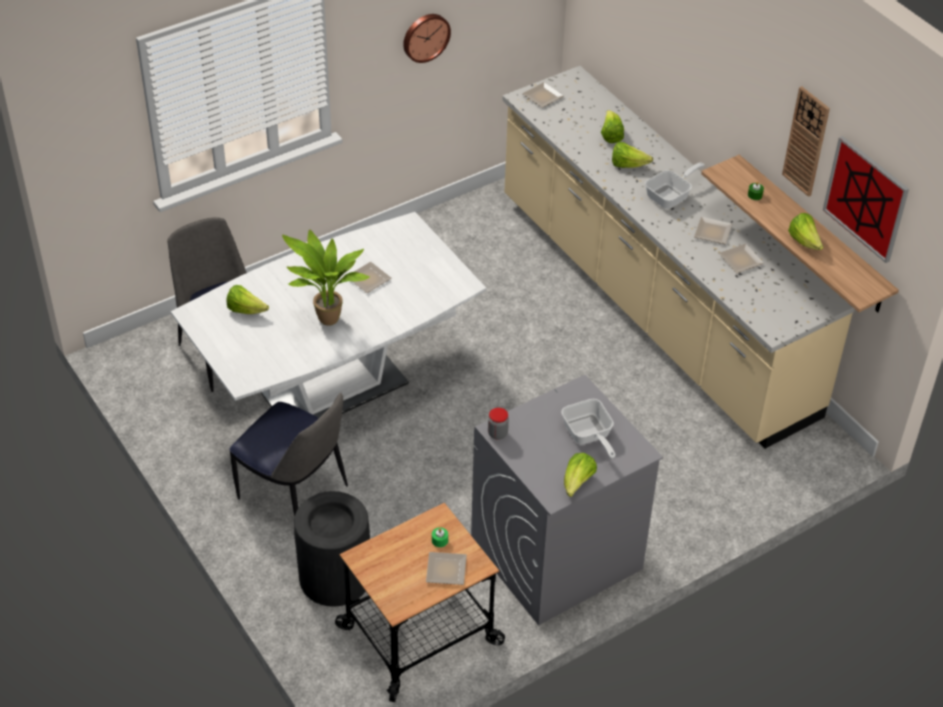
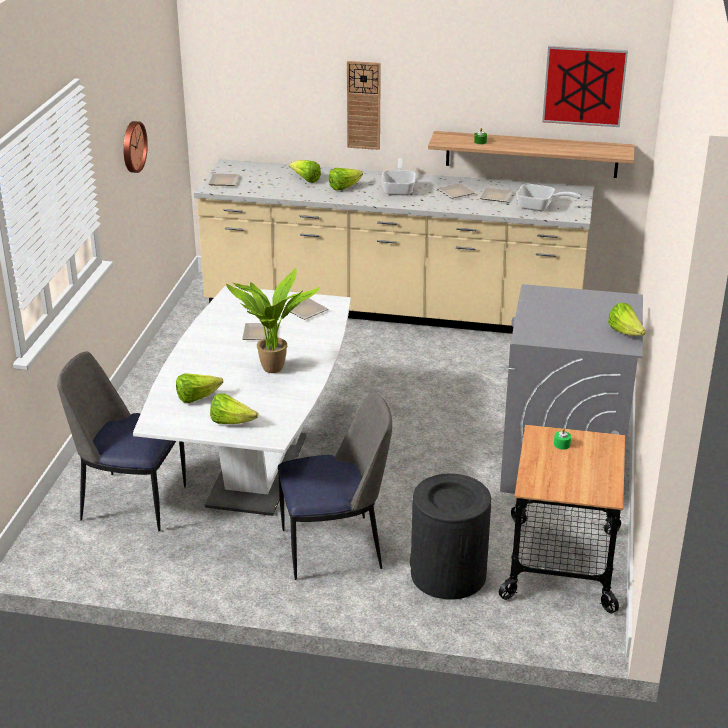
camera: 45 degrees left, 15 degrees down
plate [426,552,467,585] -> plate moved to [284,298,328,320]
jar [488,408,509,440] -> none
frying pan [561,399,615,459] -> frying pan moved to [516,184,580,211]
wall clock [782,86,830,197] -> wall clock moved to [347,61,381,150]
lettuce [788,213,824,250] -> lettuce moved to [210,393,259,424]

